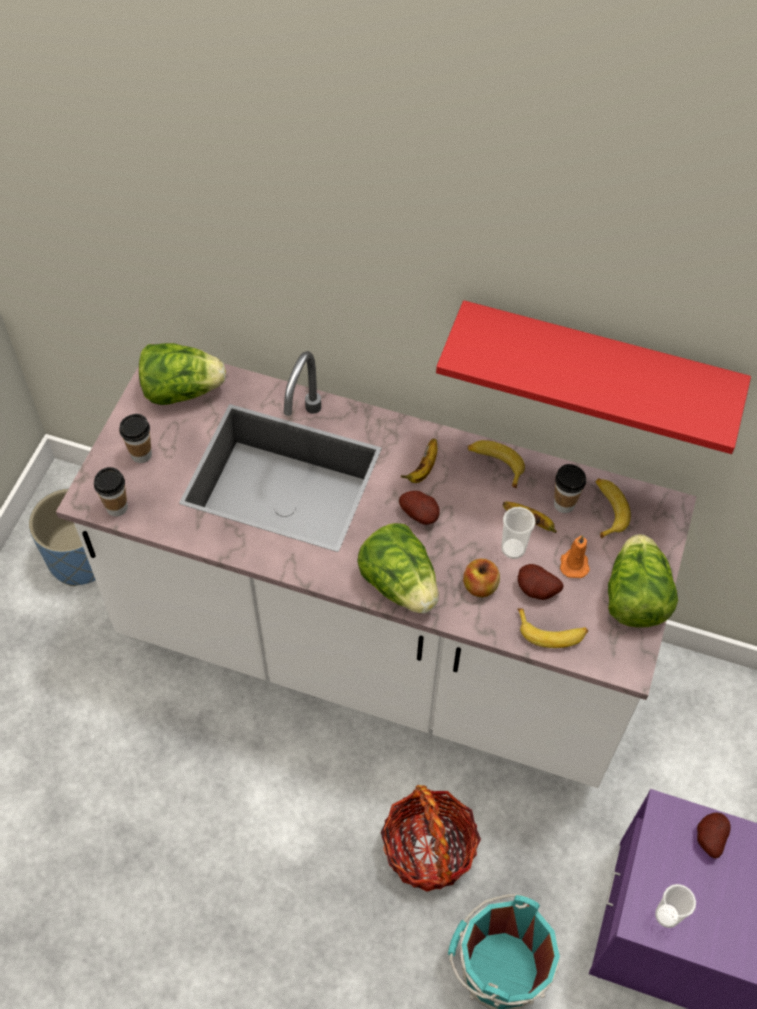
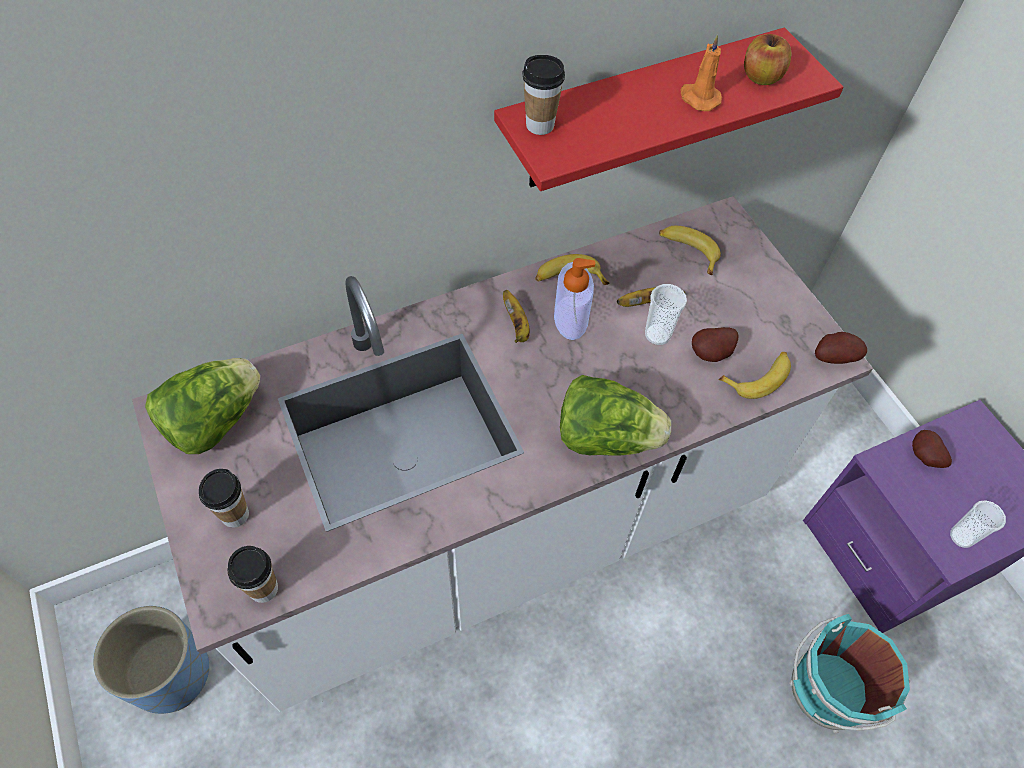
camera: 45 degrees left, 0 degrees up
basket [381,785,481,892] -> none
potato [399,491,440,525] -> potato moved to [815,332,867,364]
apple [463,558,500,597] -> apple moved to [744,34,792,85]
cup [554,464,586,513] -> cup moved to [522,55,565,135]
orange candle [560,535,590,578] -> orange candle moved to [681,34,722,111]
lettuce [608,534,678,628] -> none
none -> soap dispenser [554,258,595,340]

